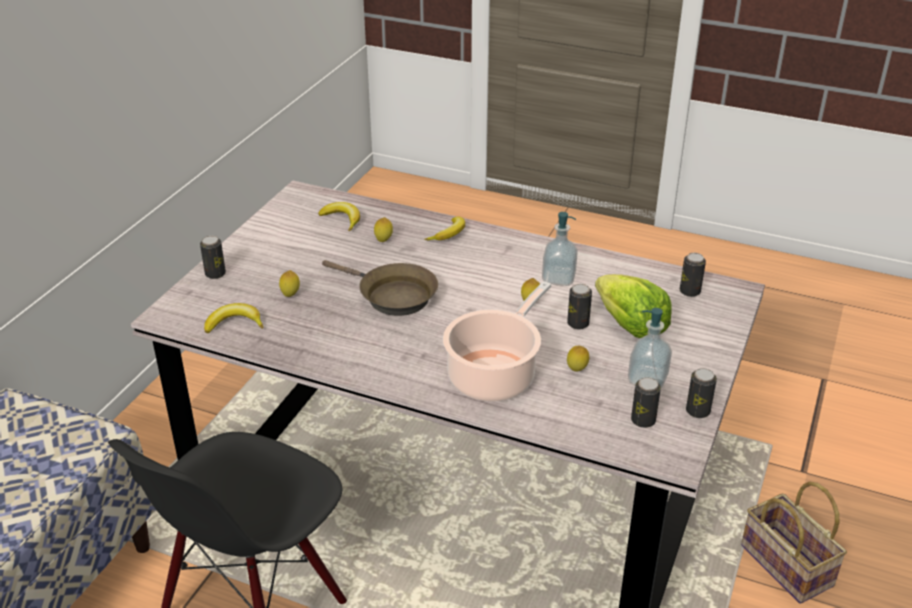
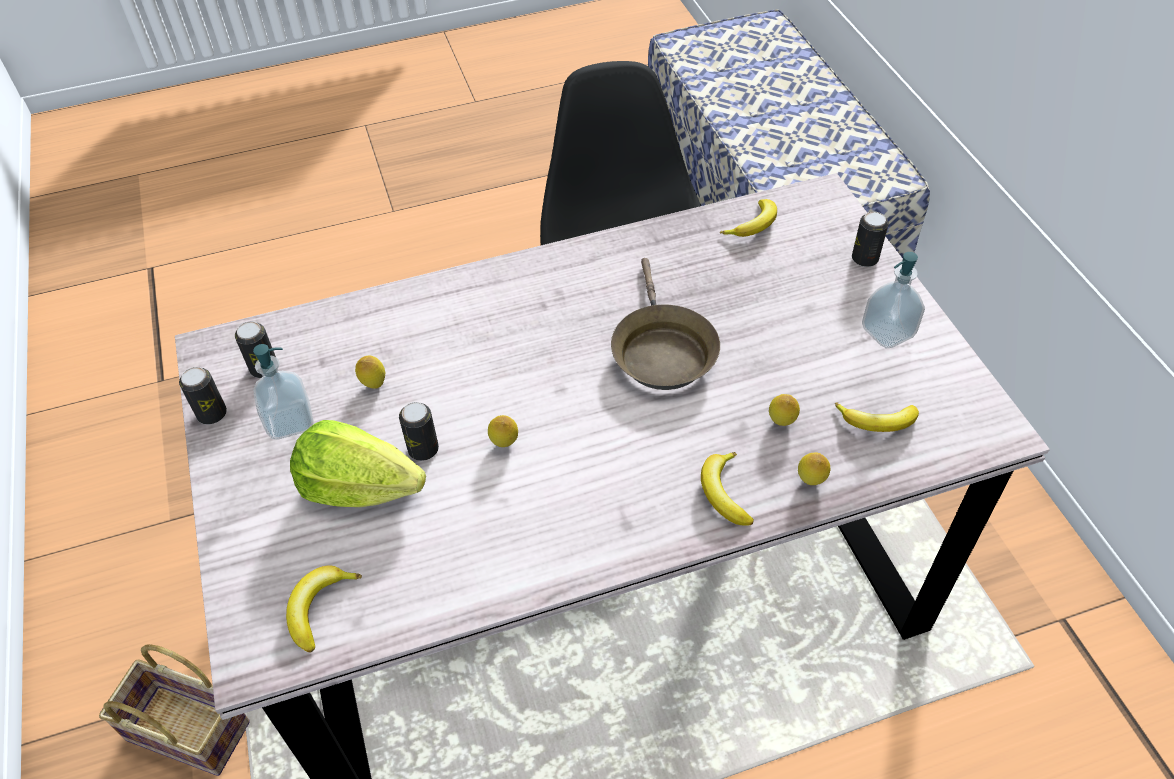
camera: 140 degrees right, 15 degrees up
lemon [279,270,300,297] -> lemon moved to [798,453,830,485]
brown frying pan [322,260,438,316] -> brown frying pan turned 90 degrees counterclockwise [611,258,720,390]
cooking pot [443,281,551,402] -> none
soap dispenser [542,212,578,286] -> soap dispenser moved to [862,252,925,349]
can [680,253,706,297] -> banana [286,565,362,653]

